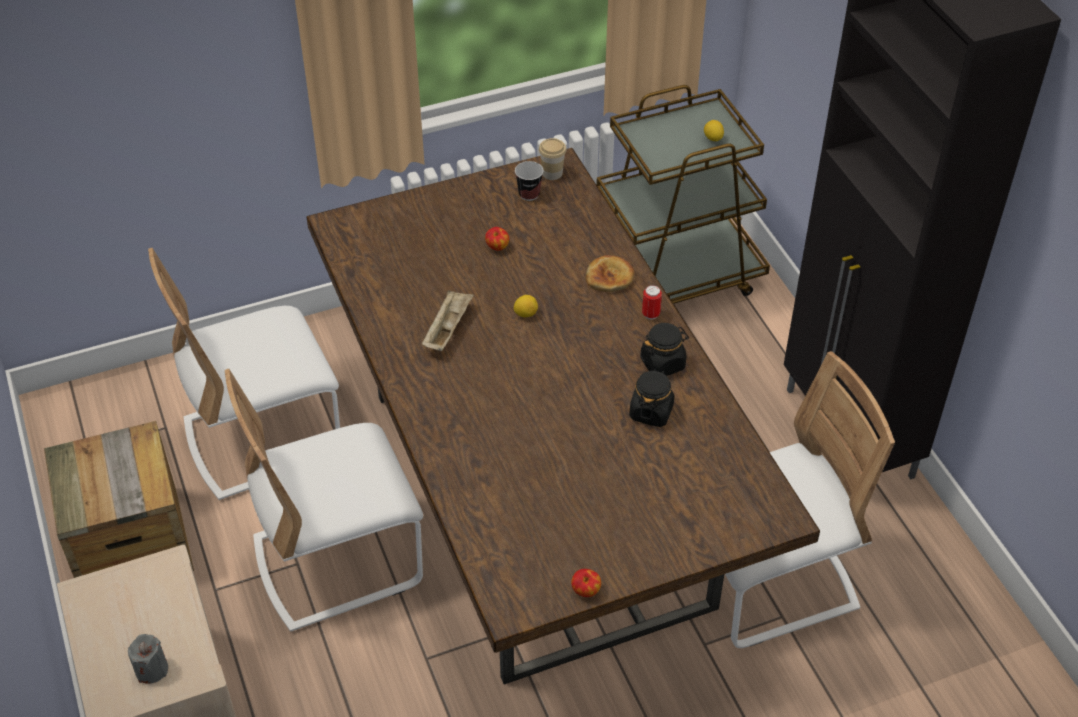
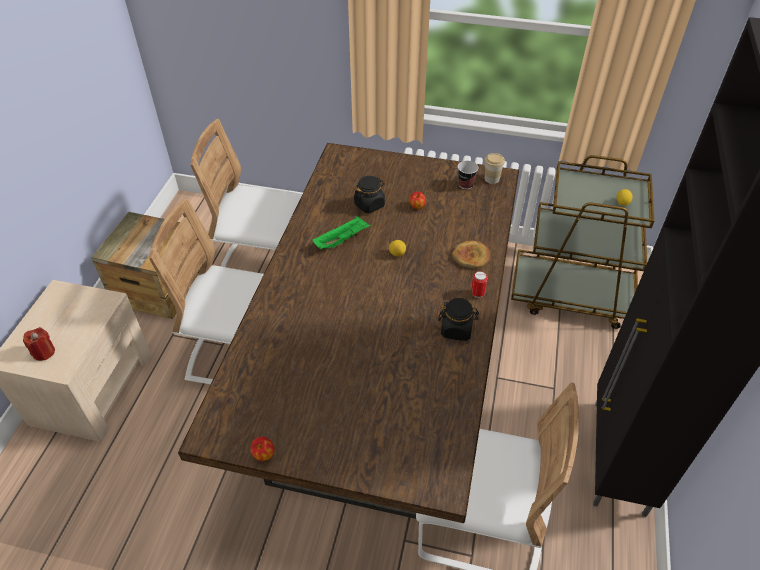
camera: 35 degrees right, 0 degrees up
grey candle [128,634,168,684] -> red candle [23,327,55,361]
beige tray [422,290,474,351] -> green tray [313,216,371,249]
black jar [629,369,674,427] -> black jar moved to [354,176,385,214]

